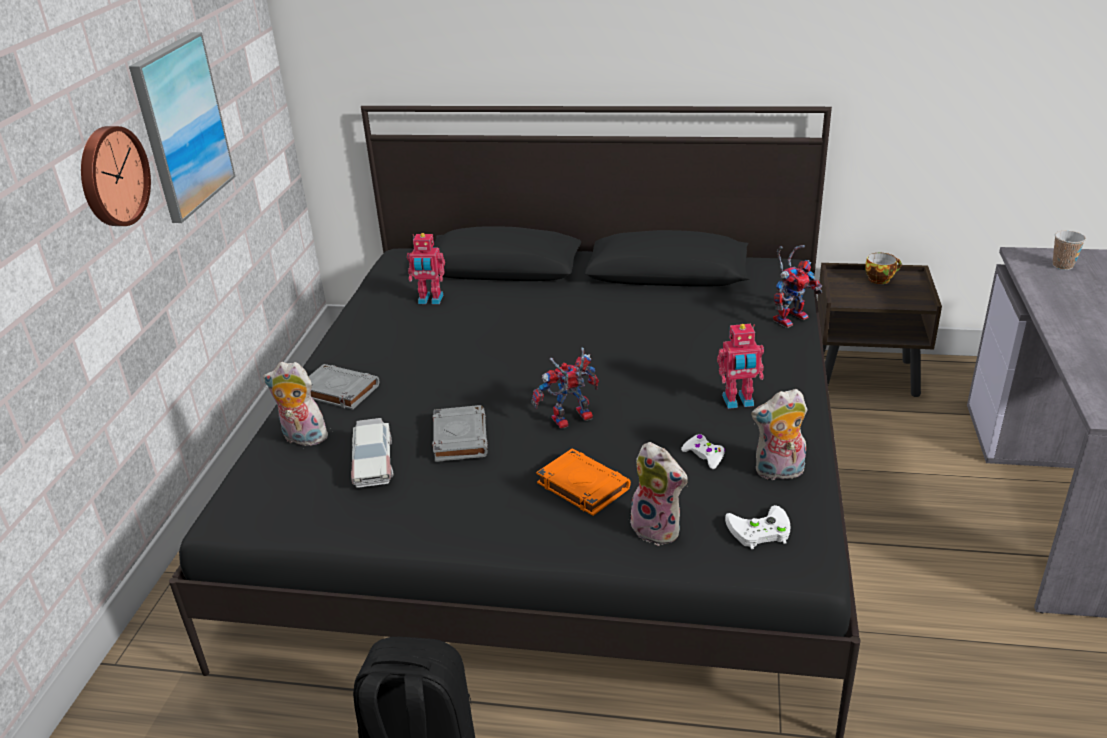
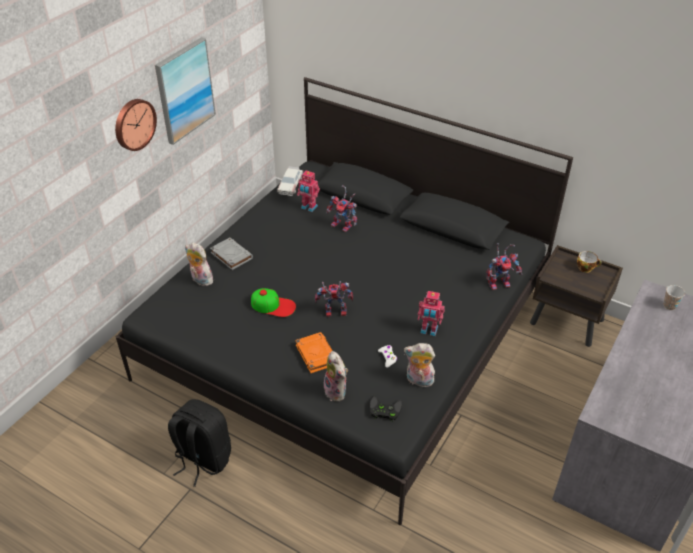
camera: 20 degrees right, 10 degrees up
toy car [351,418,394,488] -> toy car moved to [277,166,303,196]
grey book [432,405,488,462] -> cap [251,288,296,317]
white game controller [725,505,790,549] -> black game controller [370,396,402,422]
none -> toy robot [326,185,357,232]

